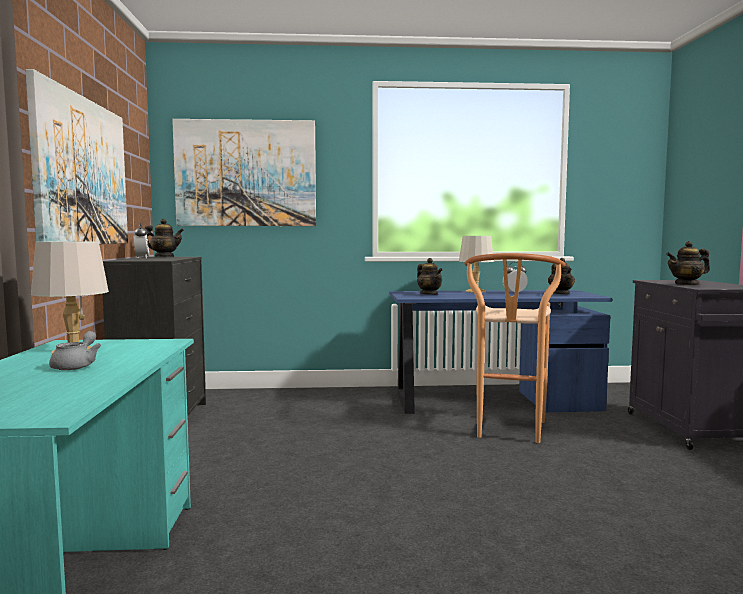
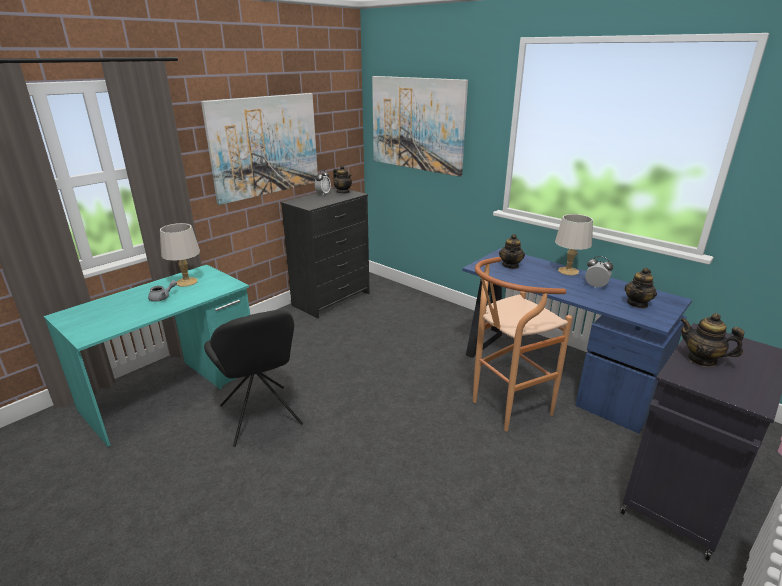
camera: 45 degrees right, 20 degrees up
none -> black chair [204,310,303,447]

